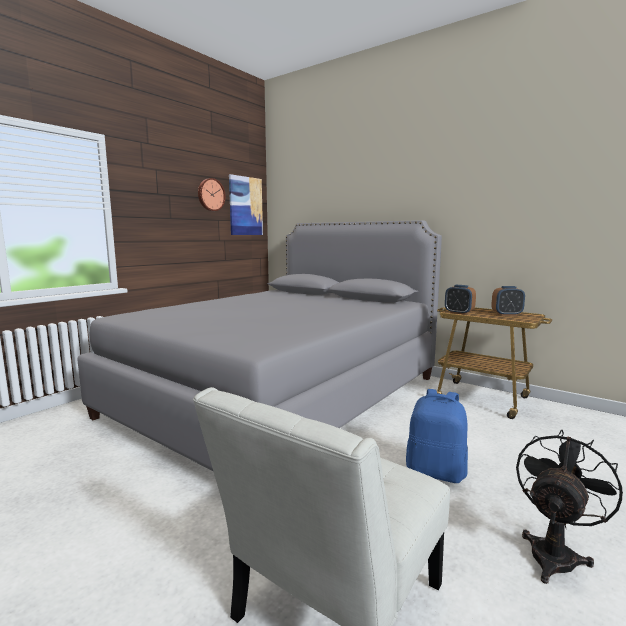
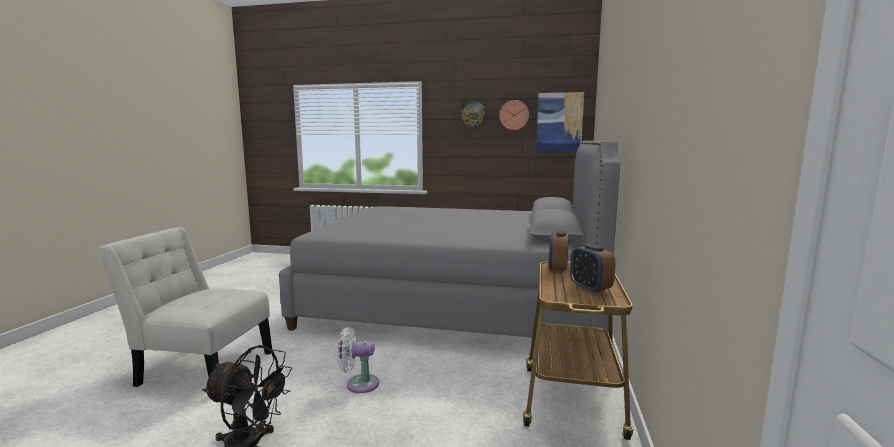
camera: 65 degrees right, 0 degrees up
blue backpack [406,389,468,483] -> white fan [337,327,379,393]
none -> wall clock [459,101,486,129]

